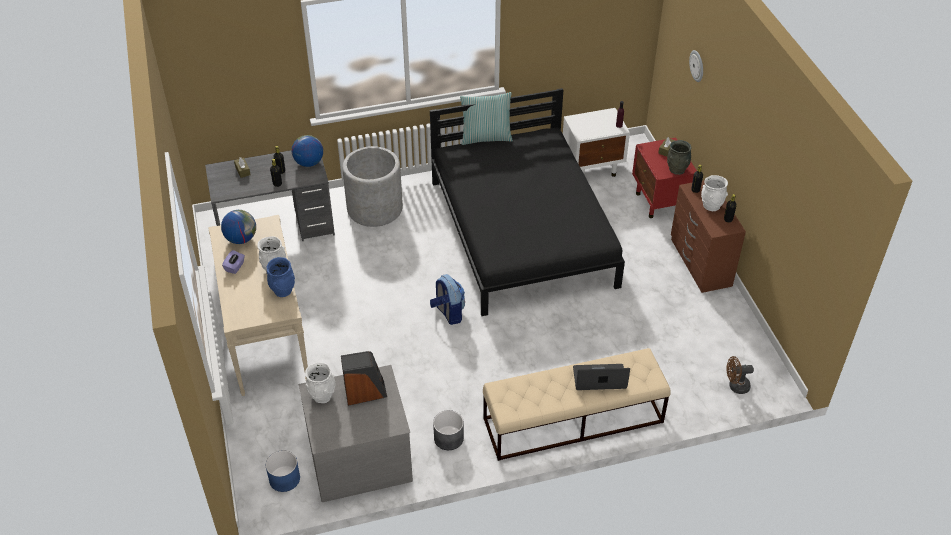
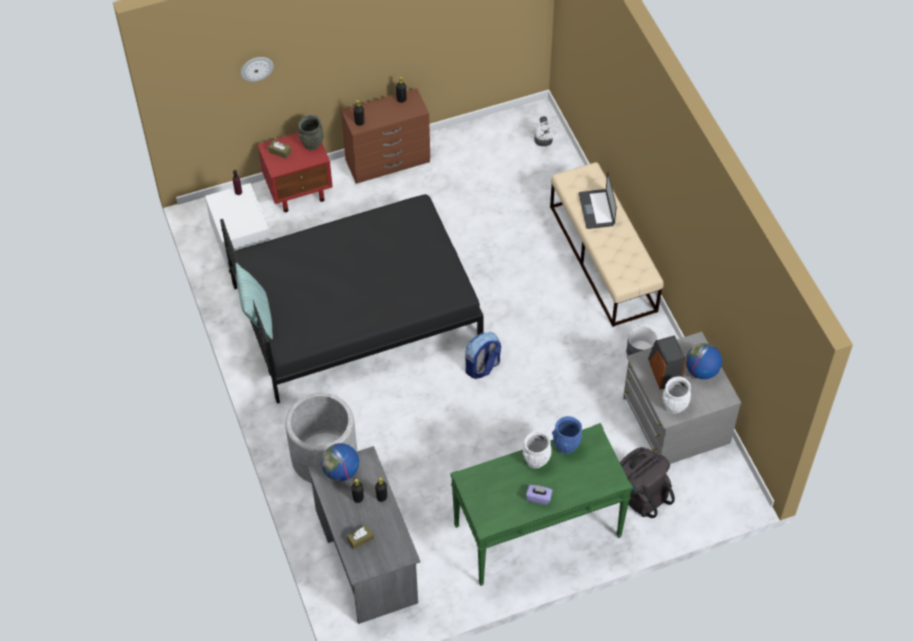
camera: 95 degrees left, 10 degrees up
beige console table [208,215,308,396] -> green console table [450,423,633,586]
globe [221,210,256,244] -> globe moved to [686,343,722,379]
blue planter [266,450,300,492] -> none
white vase [701,175,728,211] -> none
brown fan [727,356,754,394] -> white fan [534,116,558,146]
none -> black backpack [620,447,675,518]

